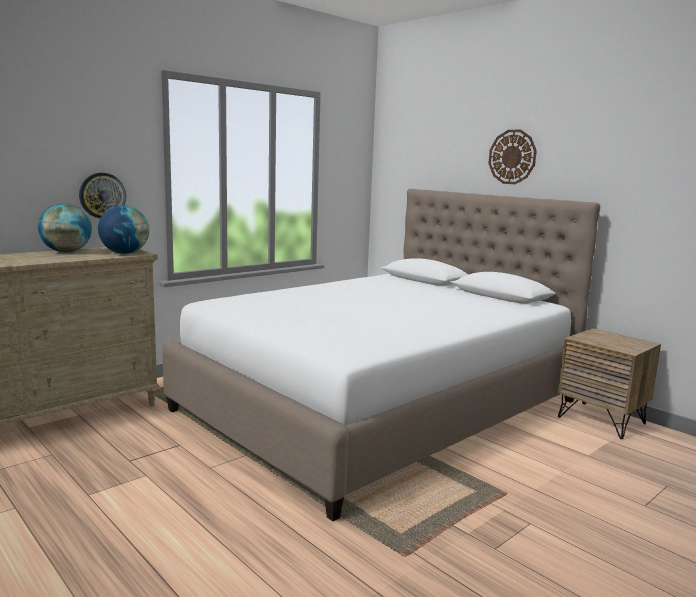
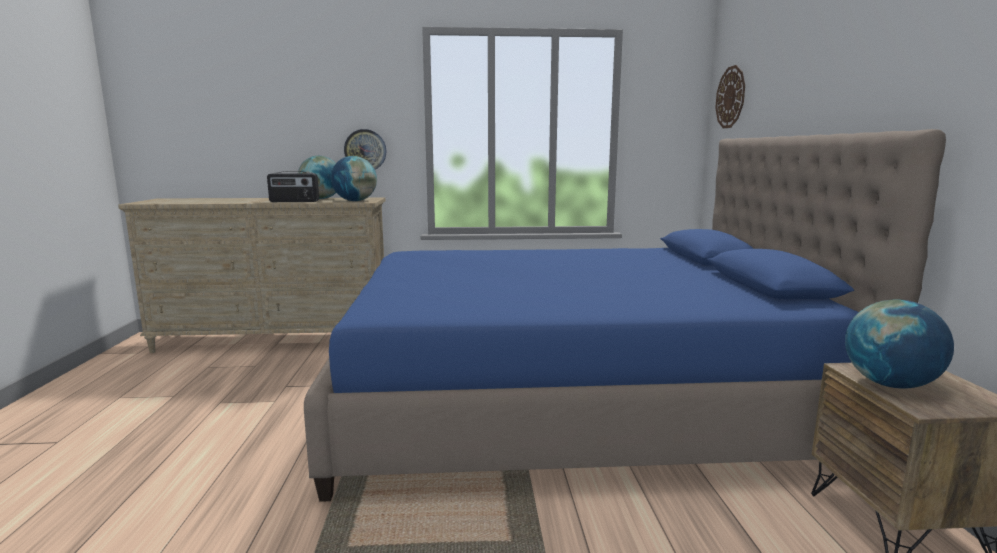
camera: 40 degrees right, 0 degrees up
white bed [163,189,600,521] -> blue bed [304,129,946,502]
wall clock [488,130,537,184] -> wall clock moved to [715,65,745,128]
none -> radio [267,171,319,202]
none -> globe [845,299,954,389]

